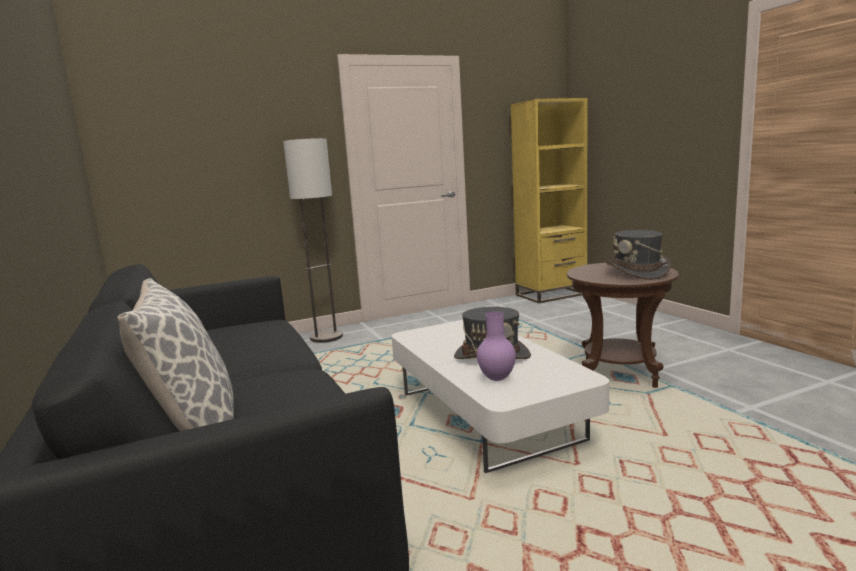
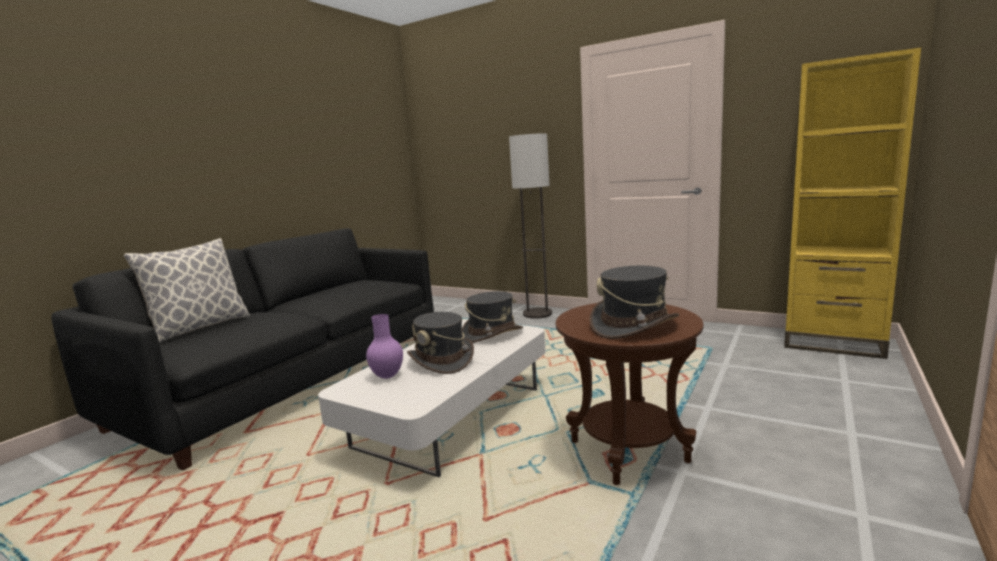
camera: 55 degrees right, 0 degrees up
none -> grey hat [462,291,523,343]

